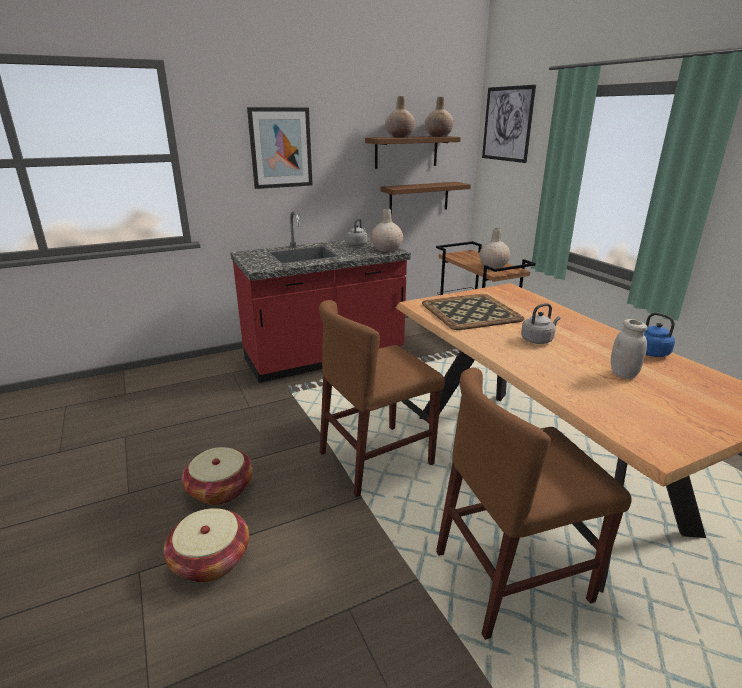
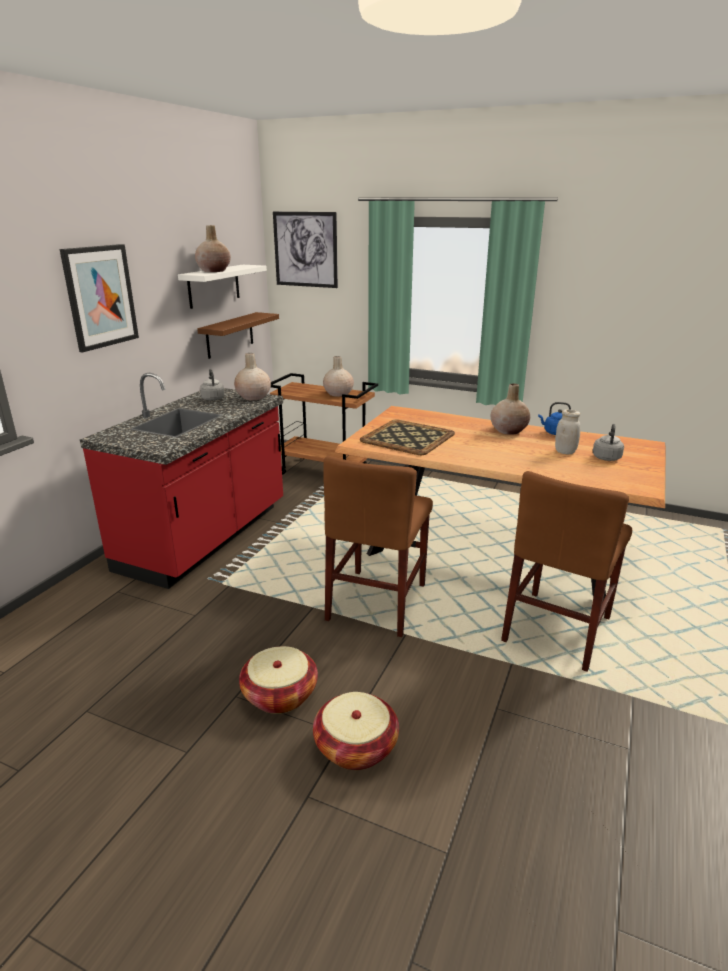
camera: 40 degrees left, 0 degrees up
brown shelf [365,136,461,169] -> white shelf [178,265,267,309]
beige vase [424,96,454,137] -> beige vase moved to [491,383,530,435]
grey kettle [521,303,560,344] -> grey kettle moved to [593,424,624,461]

